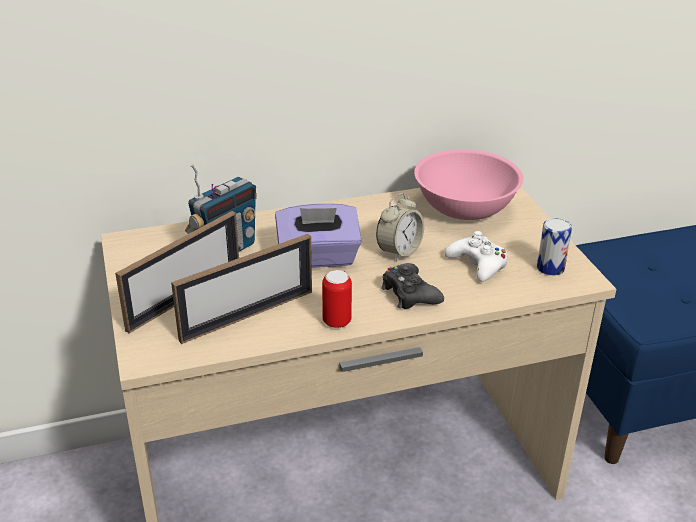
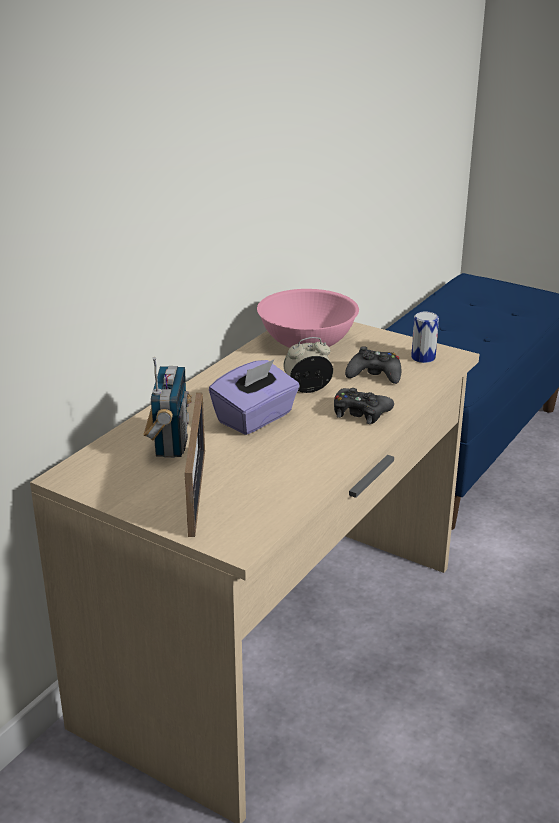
camera: 40 degrees left, 5 degrees down
picture frame [171,234,312,344] -> none
can [322,270,352,328] -> none
alarm clock [376,193,424,262] -> alarm clock turned 105 degrees counterclockwise [283,337,333,393]
white game controller [444,231,508,282] -> black game controller [345,346,401,384]

